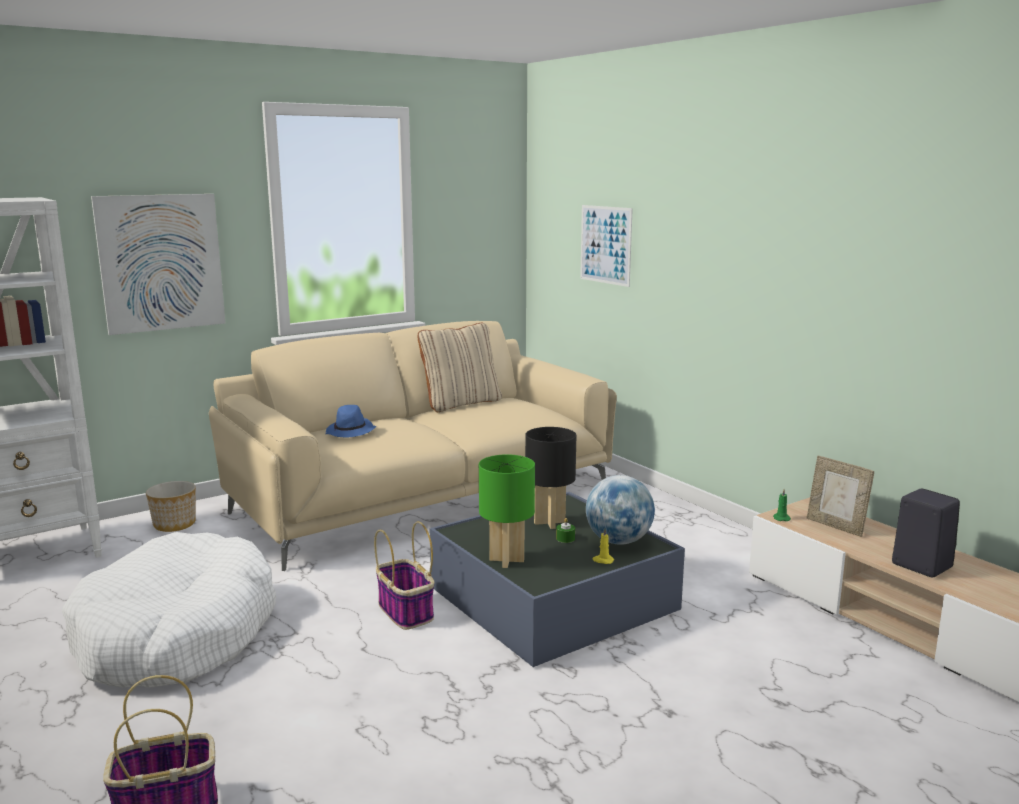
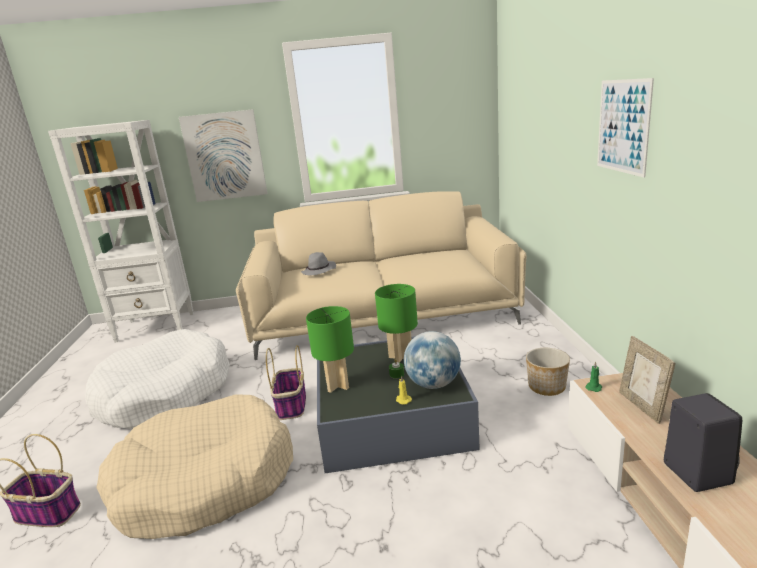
camera: 30 degrees right, 5 degrees up
planter [146,481,196,532] -> planter moved to [526,348,570,396]
blue hat [326,405,376,438] -> grey hat [301,252,336,275]
beige pillow [417,323,502,412] -> none
black table lamp [525,427,576,529] -> green table lamp [375,284,418,363]
picture [580,205,633,287] -> picture moved to [597,78,654,177]
none -> beige dog bed [96,394,293,539]

